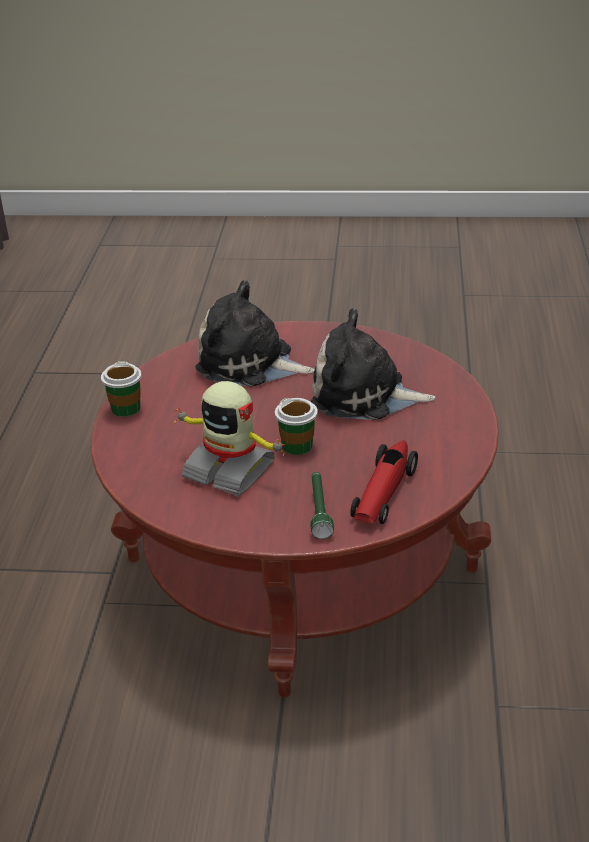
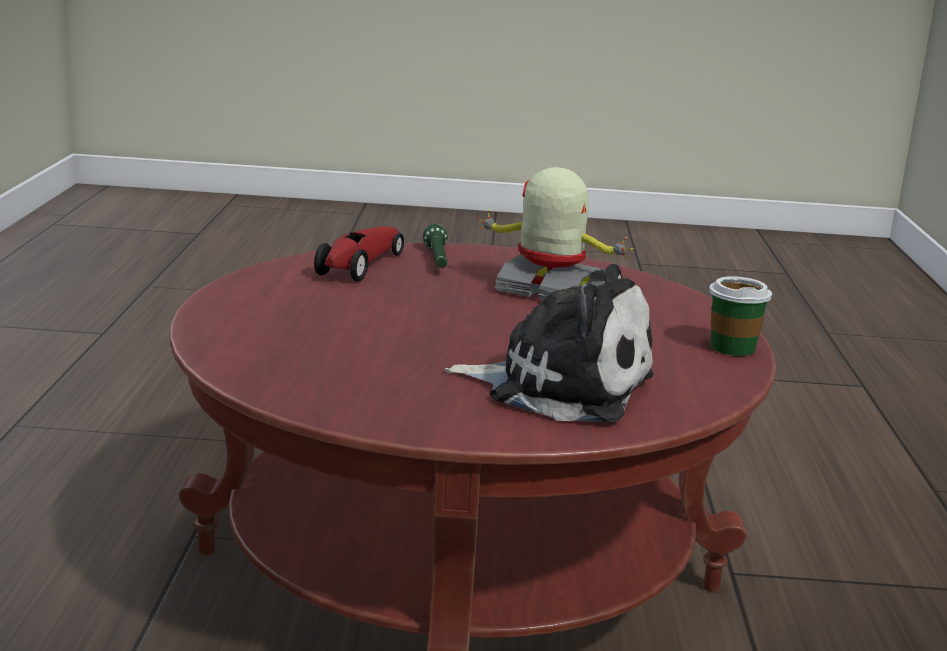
camera: 175 degrees right, 15 degrees down
cup [275,398,318,455] -> none
plush toy [311,308,435,420] -> none

